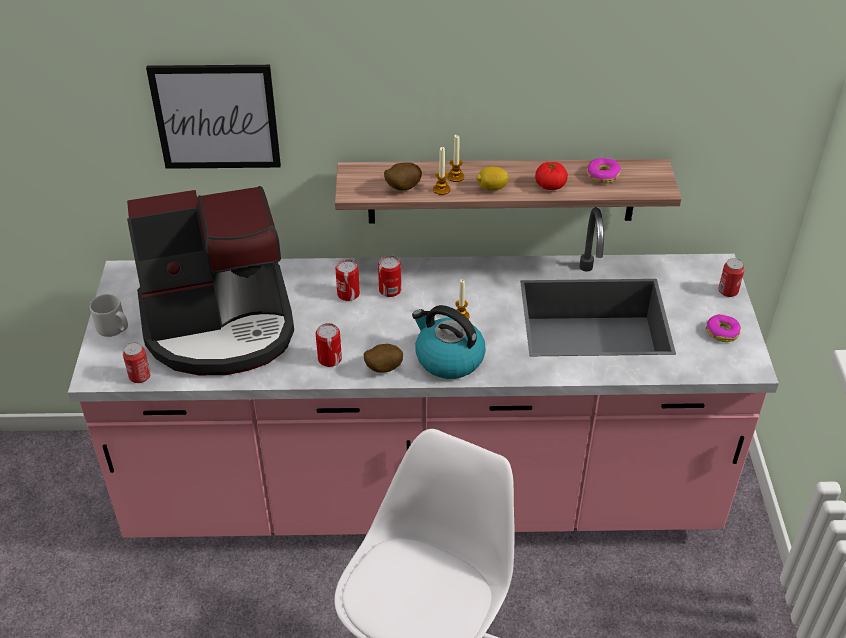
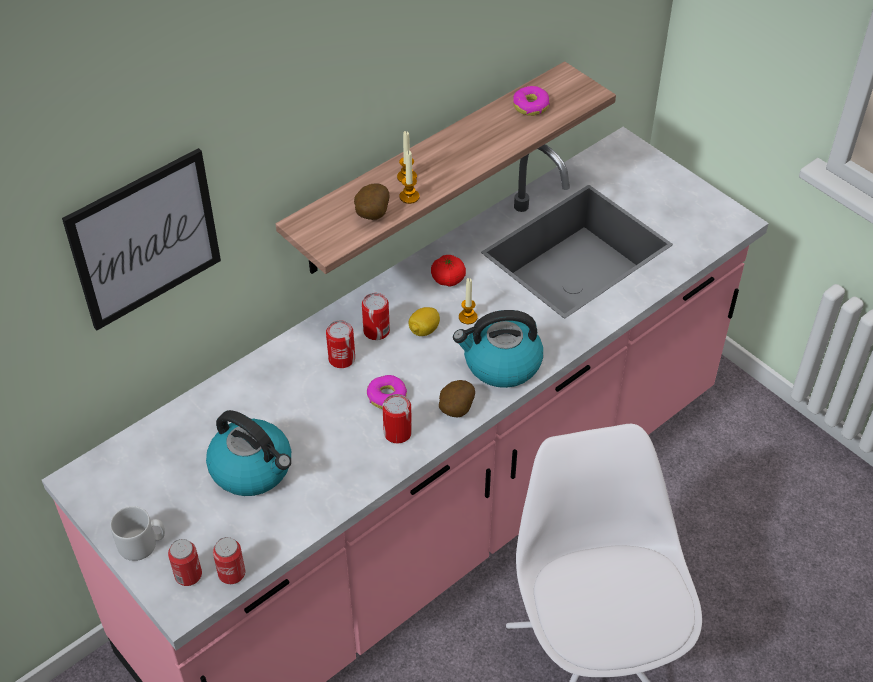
camera: 40 degrees left, 5 degrees up
coffee machine [127,186,294,375] -> kettle [206,410,291,496]
lemon [476,166,509,191] -> lemon moved to [409,307,440,336]
tomato [535,162,568,190] -> tomato moved to [431,255,466,287]
donut [706,314,741,342] -> donut moved to [367,375,407,409]
can [718,258,745,297] -> can moved to [168,539,202,586]

